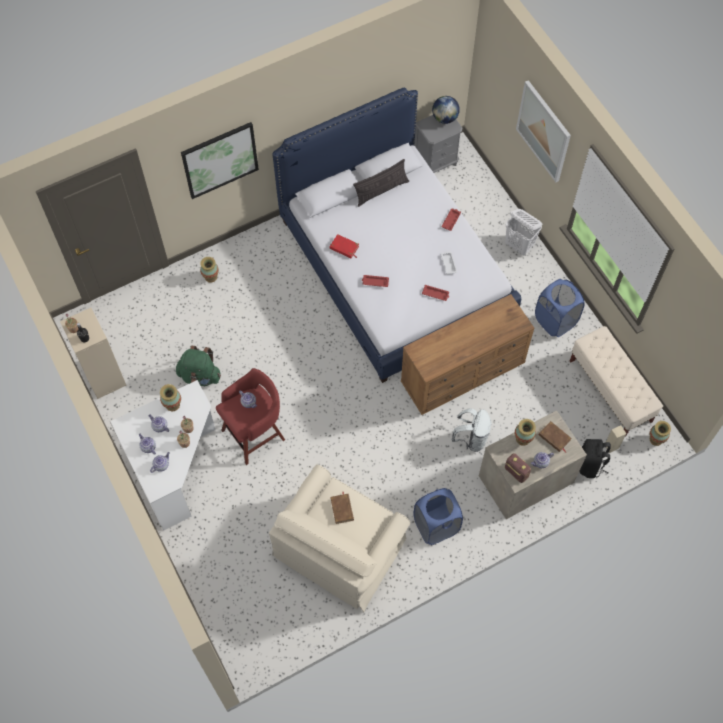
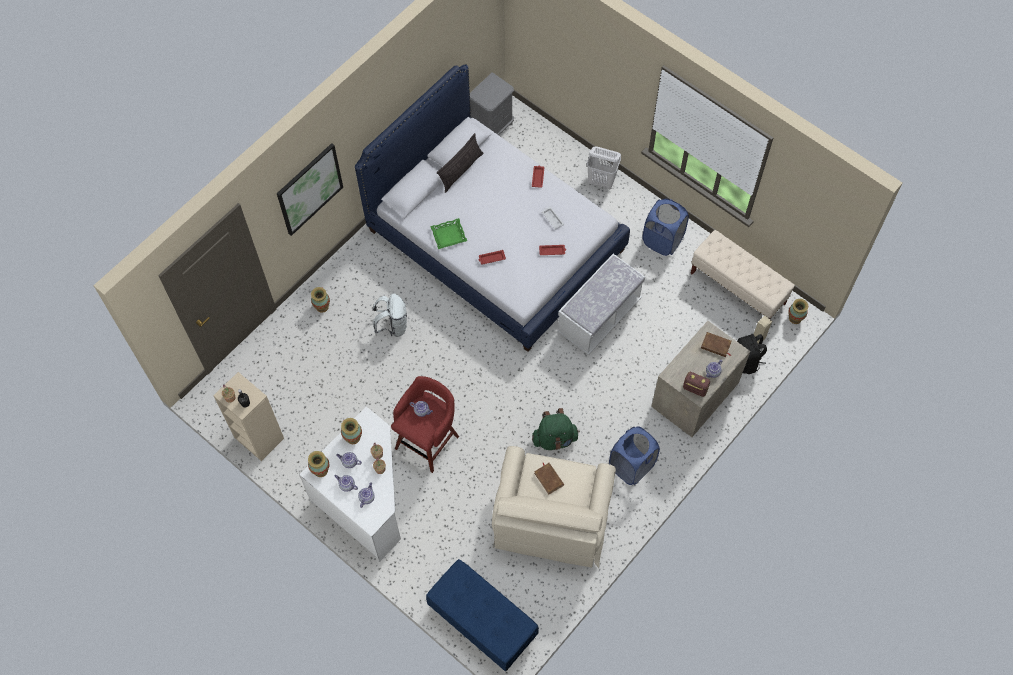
camera: 20 degrees left, 0 degrees up
green backpack [176,345,221,386] -> green backpack moved to [532,408,580,450]
red book [329,234,359,258] -> green tray [430,218,467,249]
brown dresser [401,294,534,415] -> white bench [557,254,645,355]
globe [432,96,460,124] -> none
white backpack [451,408,492,452] -> white backpack moved to [373,294,407,337]
vase [515,419,536,446] -> vase moved to [308,451,330,477]
picture [516,80,571,182] -> none
none -> blue bench [426,559,539,671]

